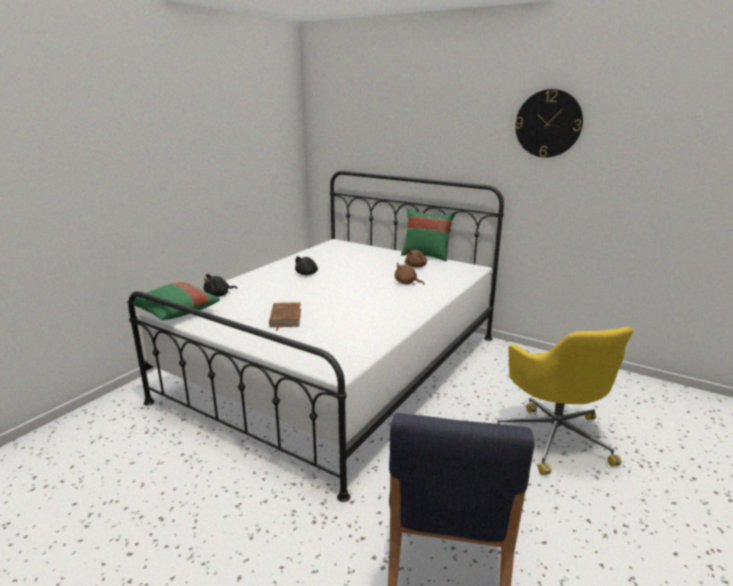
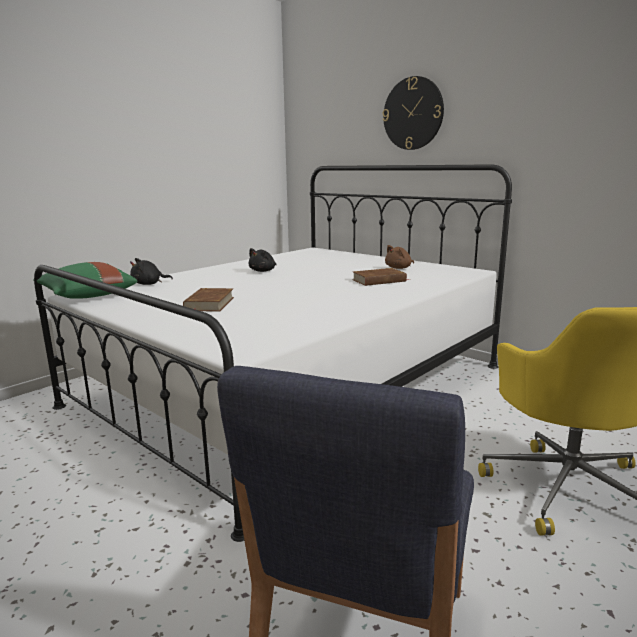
camera: 10 degrees right, 5 degrees down
brown plush toy [395,261,424,285] -> brown book [352,268,409,286]
green pillow [401,209,455,262] -> none
wall clock [515,89,583,158] -> wall clock moved to [383,76,444,150]

